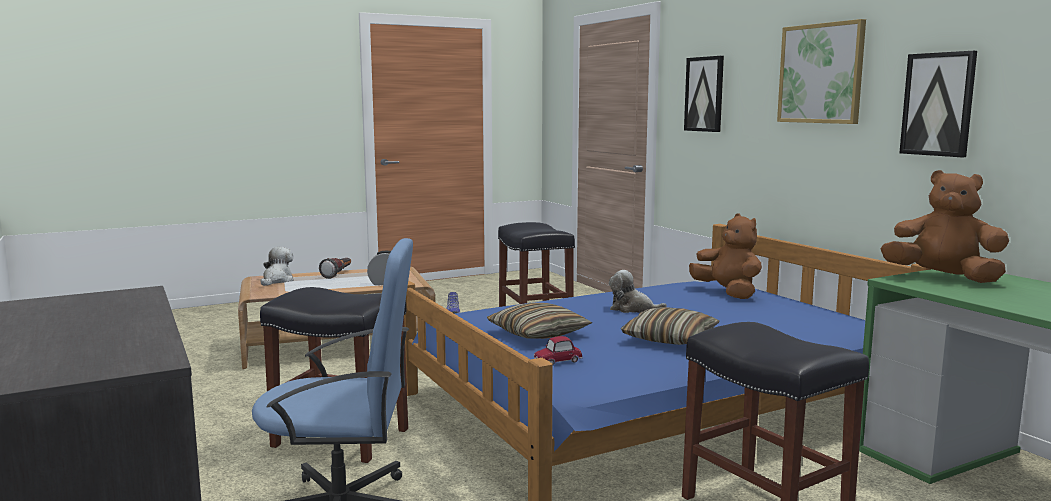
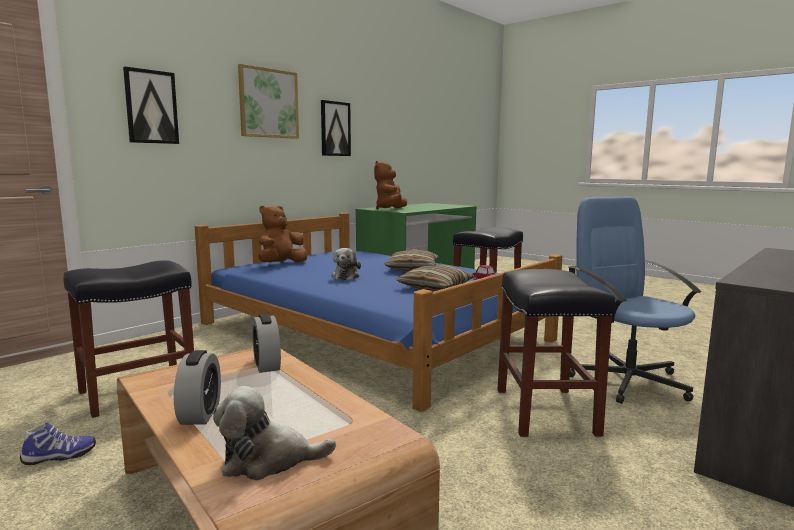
camera: 110 degrees left, 0 degrees up
flashlight [319,258,351,279] -> alarm clock [174,350,221,425]

